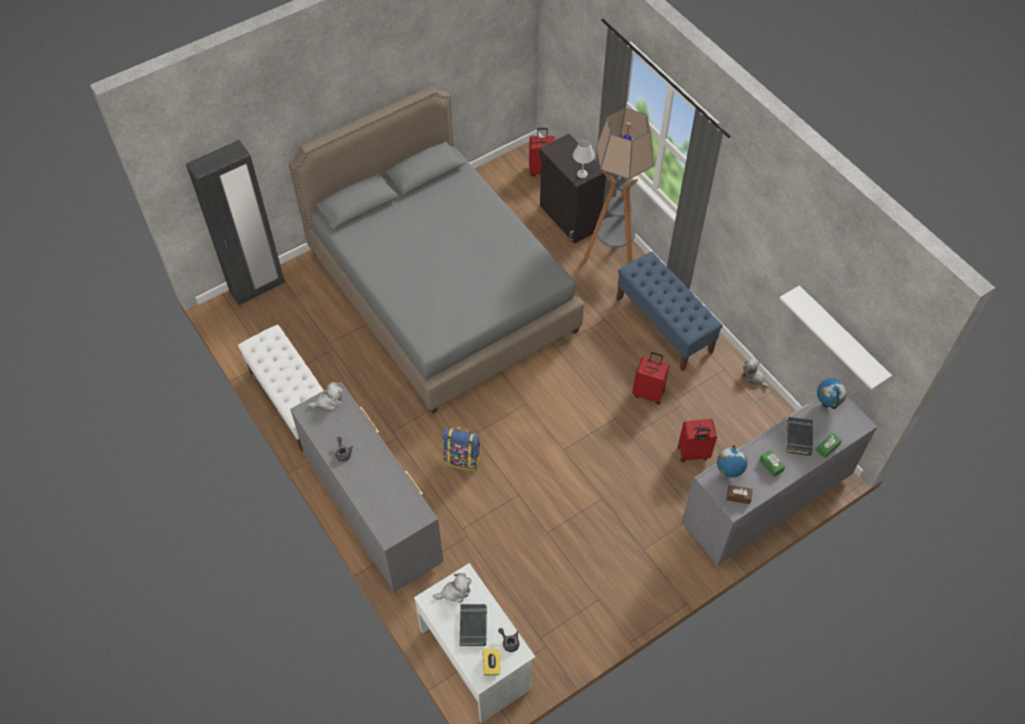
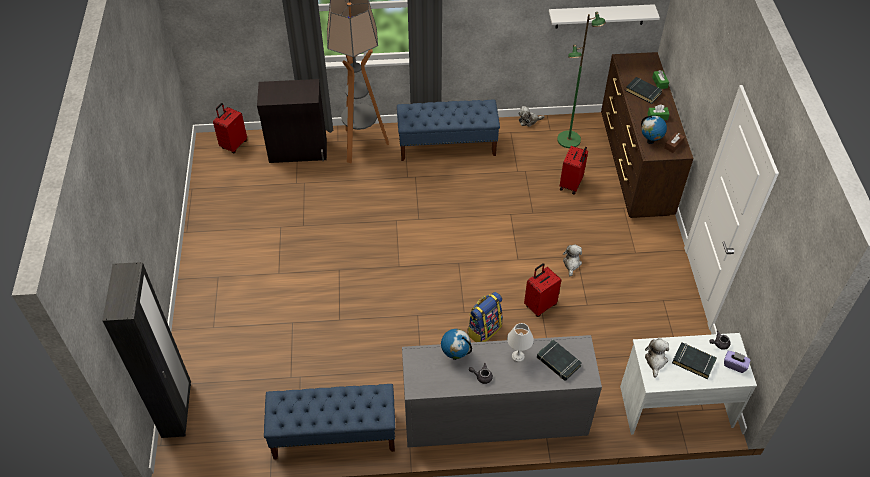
camera: 60 degrees left, 5 degrees down
white bench [238,325,324,452] -> blue bench [264,384,395,459]
grey bed [288,86,584,414] -> none
plush toy [308,382,343,410] -> plush toy moved to [563,244,582,276]
yellow tissue box [483,649,500,676] -> purple tissue box [724,351,751,373]
white table lamp [573,140,595,178] -> white table lamp moved to [507,323,534,362]
red suitcase [632,352,670,405] -> red suitcase moved to [524,263,561,317]
grey dresser [682,396,877,565] -> brown dresser [601,52,694,218]
globe [817,378,847,409] -> globe moved to [441,329,472,360]
none -> black book [537,340,582,381]
none -> green floor lamp [557,12,606,148]

